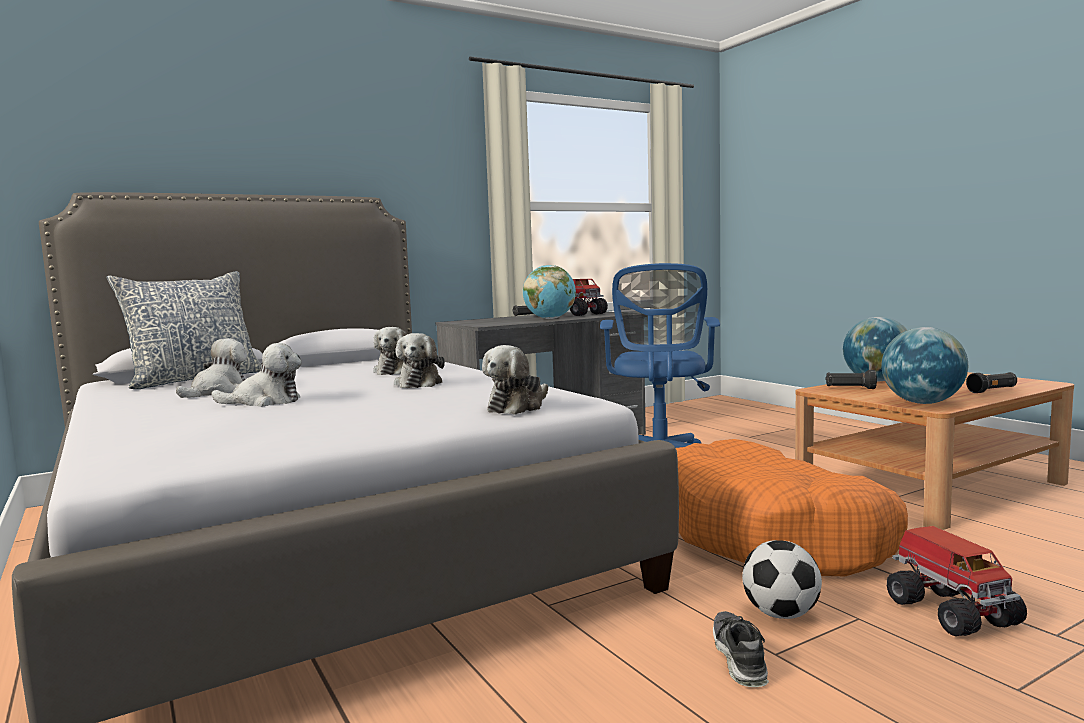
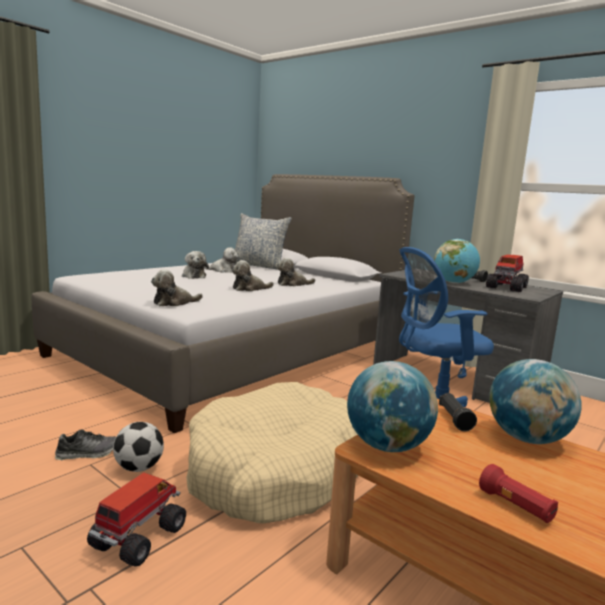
camera: 70 degrees right, 5 degrees up
plush toy [482,345,548,415] -> plush toy turned 45 degrees counterclockwise [151,269,203,306]
orange dog bed [676,439,908,576] -> beige dog bed [186,382,358,523]
toy truck [887,526,1027,636] -> toy truck turned 150 degrees clockwise [87,472,186,567]
black flashlight [966,372,1017,393] -> red flashlight [479,464,558,523]

